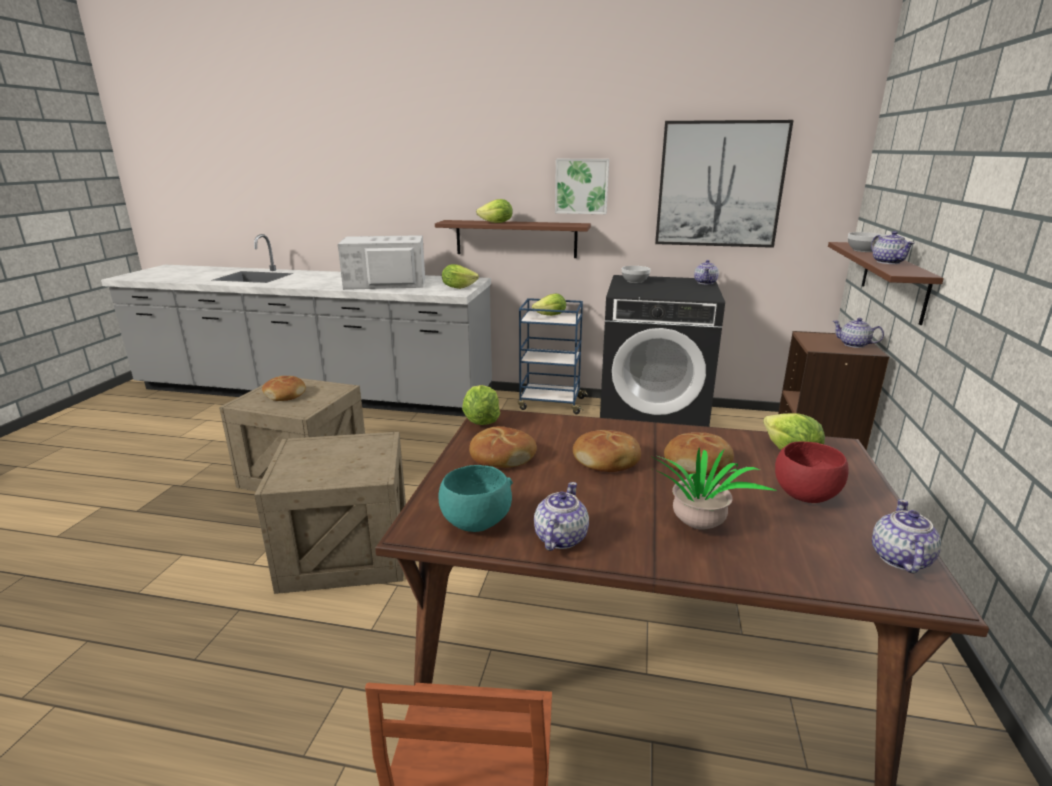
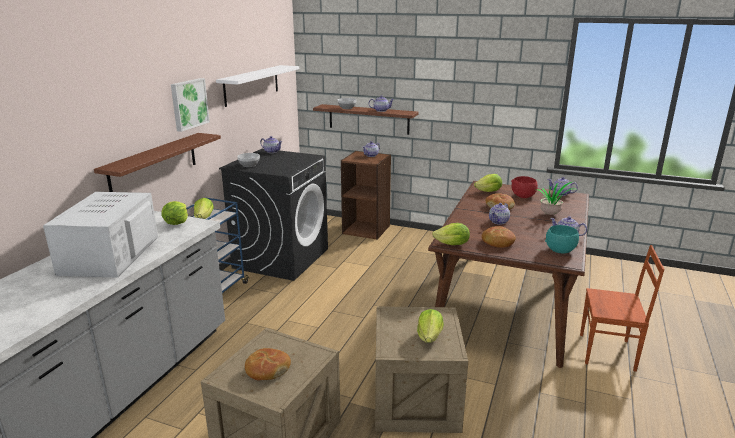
camera: 80 degrees left, 0 degrees up
lettuce [476,199,513,223] -> lettuce moved to [417,309,444,343]
bread [573,430,641,472] -> teapot [489,203,510,225]
picture [655,120,794,248] -> white shelf [216,65,299,107]

